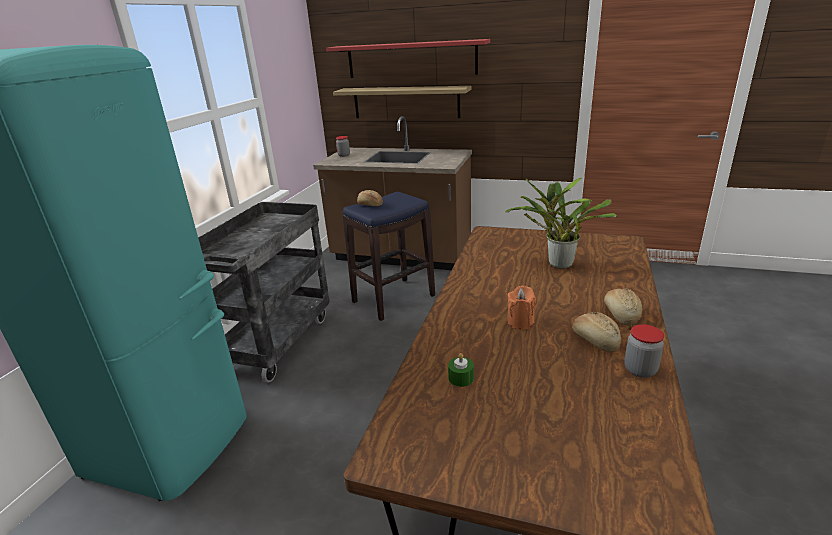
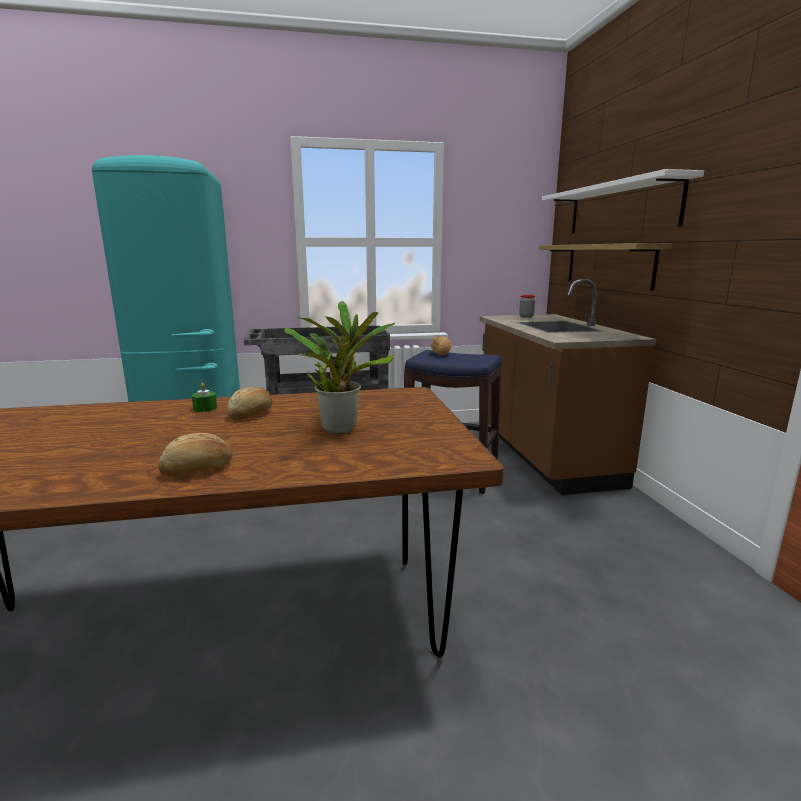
camera: 60 degrees right, 10 degrees down
red shelf [326,39,490,78] -> white shelf [542,169,704,233]
green candle [448,353,474,387] -> green candle moved to [192,383,217,412]
orange candle [507,286,536,330] -> none
bread [572,312,621,352] -> bread moved to [227,387,272,420]
jar [624,324,664,378] -> none

